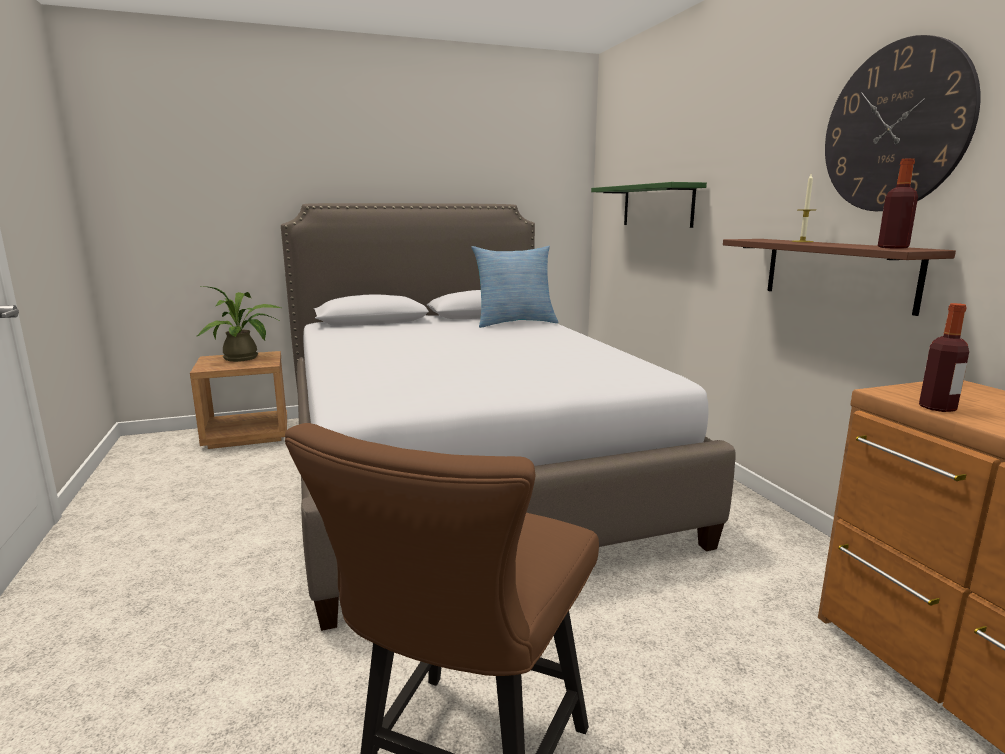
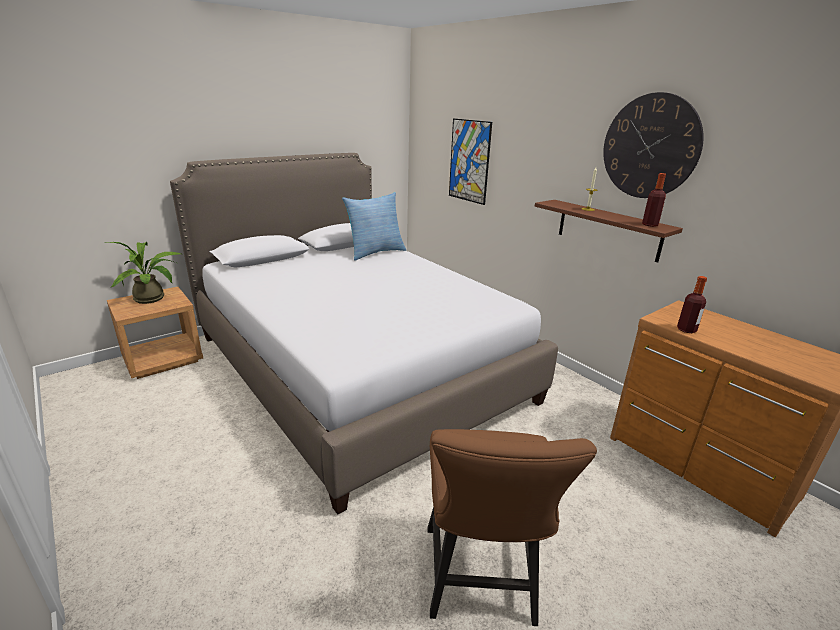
camera: 20 degrees left, 10 degrees up
green shelf [591,182,707,228] -> picture [449,118,492,205]

